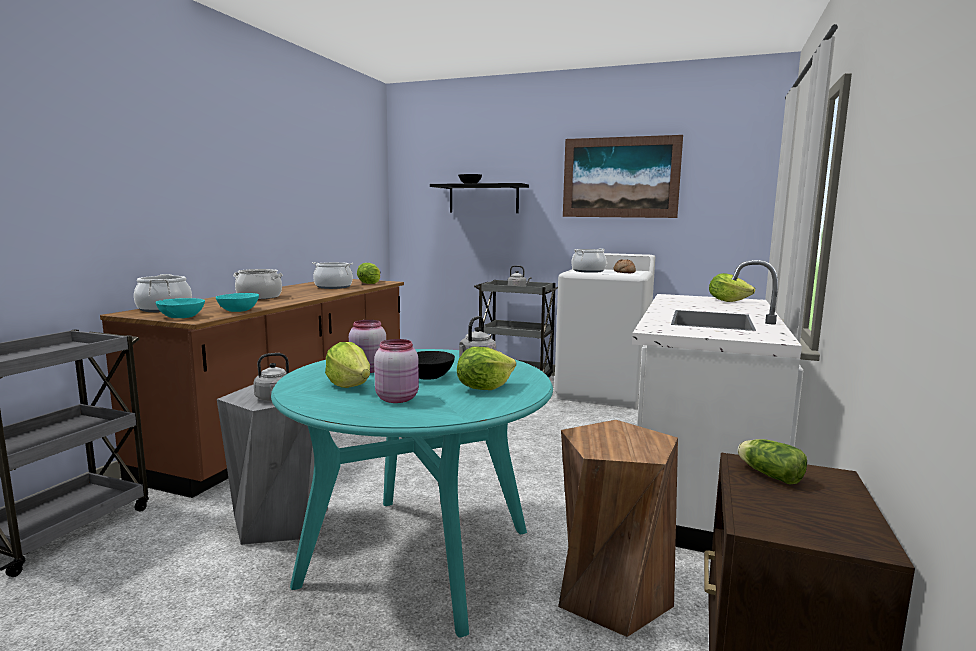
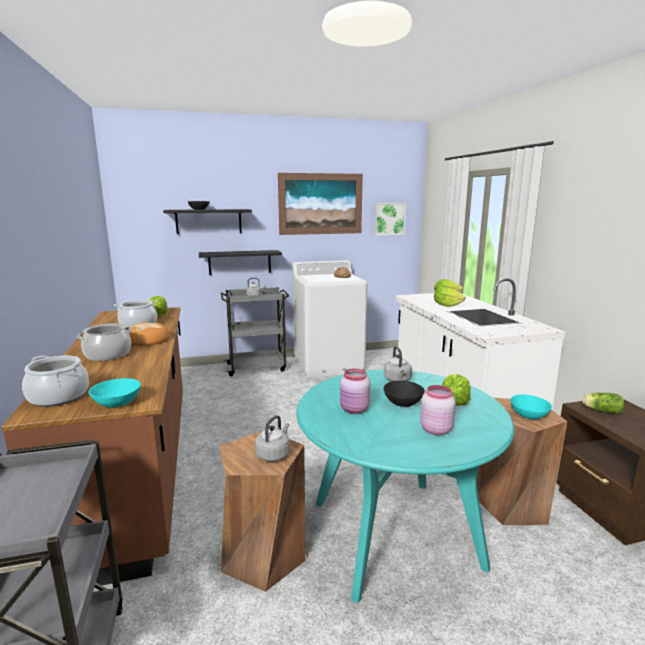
camera: 35 degrees left, 5 degrees up
turquoise bowl [216,293,259,312] -> turquoise bowl moved to [510,394,552,419]
grey stool [217,384,328,545] -> brown stool [219,430,306,592]
lettuce [325,342,370,388] -> lettuce moved to [434,286,466,307]
cooking pot [572,248,607,273] -> none
none -> bread [127,322,170,346]
none -> black shelf [199,250,282,275]
none -> picture [374,203,406,235]

